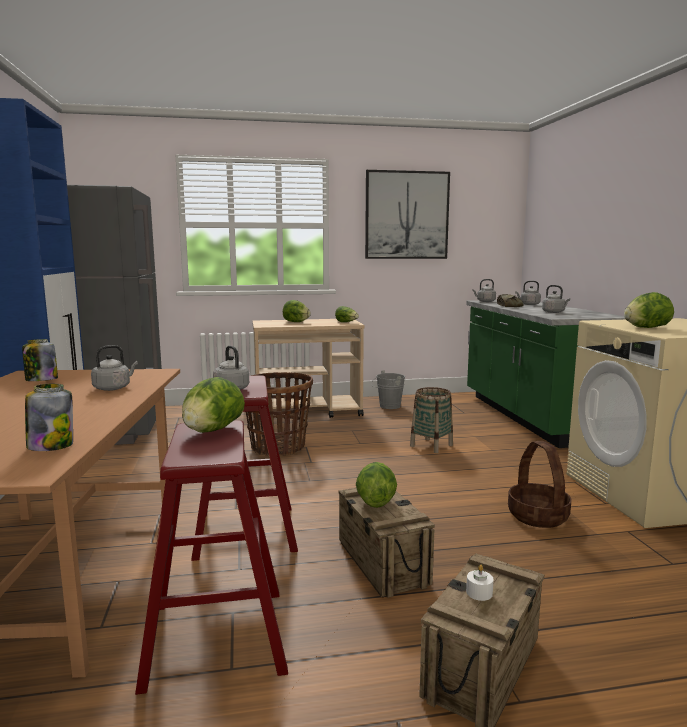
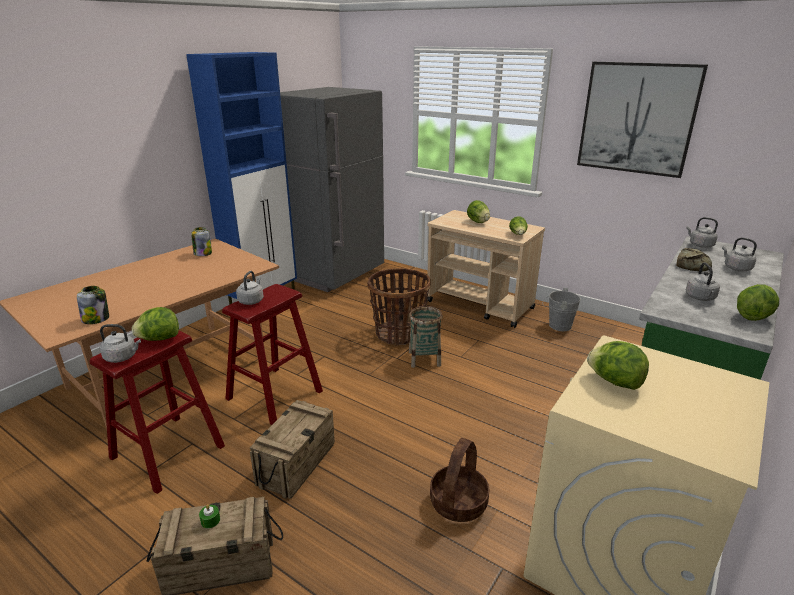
camera: 45 degrees right, 15 degrees up
grey kettle [91,345,138,391] -> grey kettle moved to [100,324,141,363]
lettuce [356,462,397,508] -> lettuce moved to [737,284,779,321]
basket [410,387,453,453] -> basket moved to [409,306,443,368]
white candle [466,564,494,601] -> green candle [199,504,220,529]

